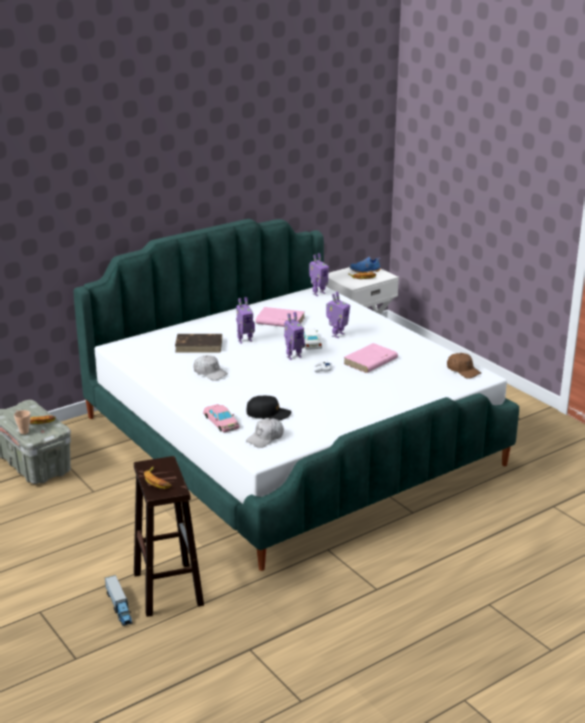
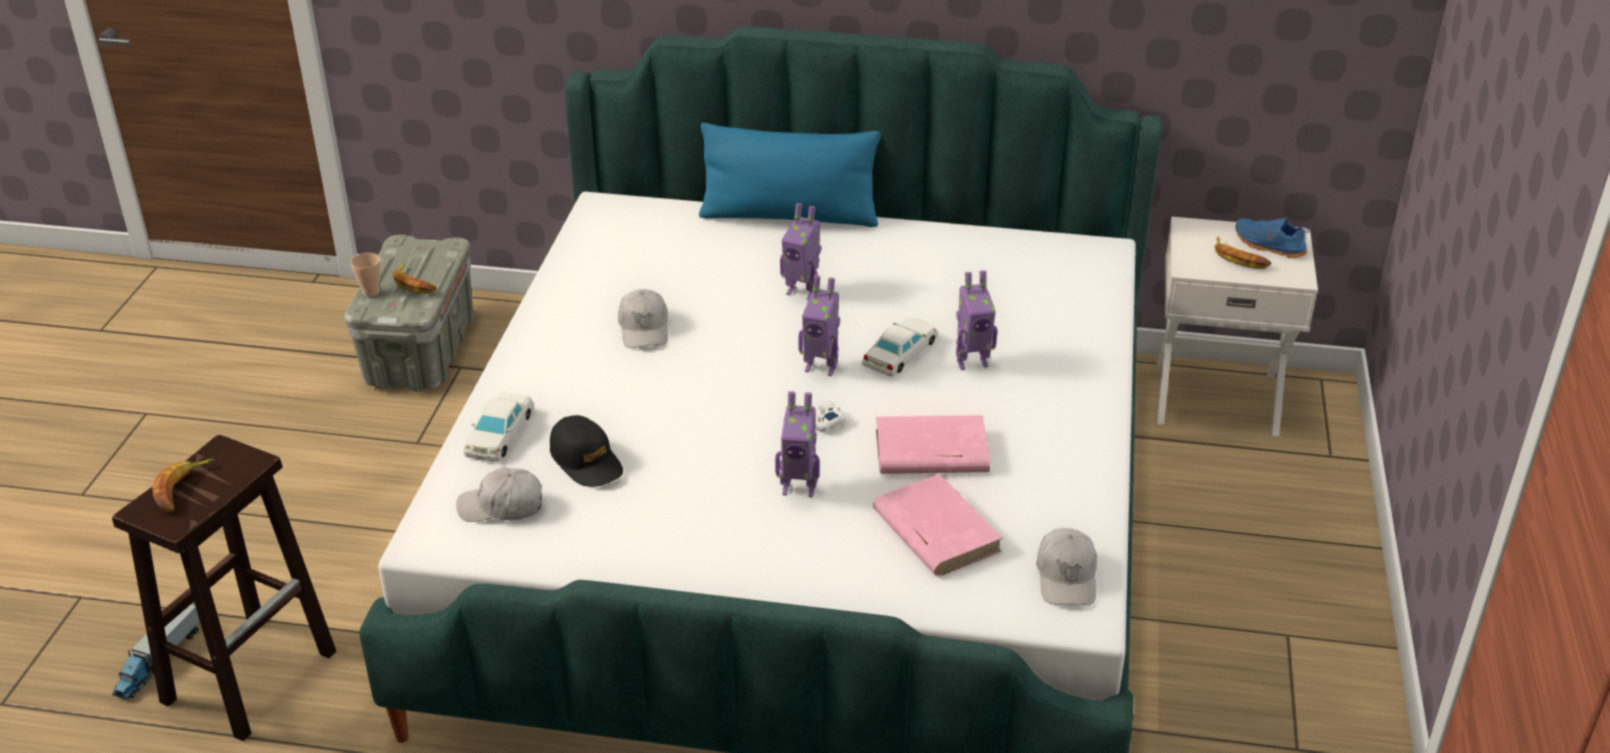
camera: 45 degrees right, 10 degrees up
brown book [175,334,222,353] -> none
pink toy car [203,404,239,432] -> white toy car [463,392,534,462]
pink book [256,307,305,327] -> pink book moved to [873,474,1003,577]
toy robot [309,253,329,296] -> toy robot moved to [775,391,820,497]
brown cap [447,353,481,379] -> white cap [1036,528,1097,605]
none -> blue pillow [699,123,881,227]

